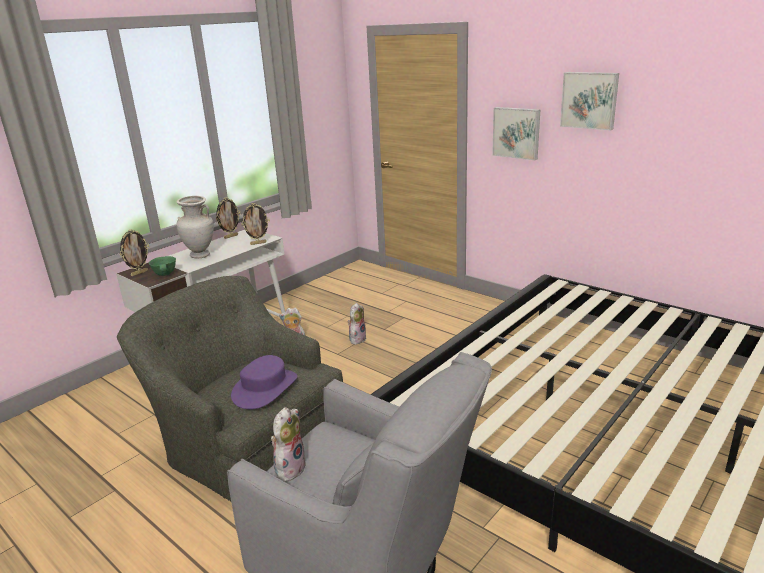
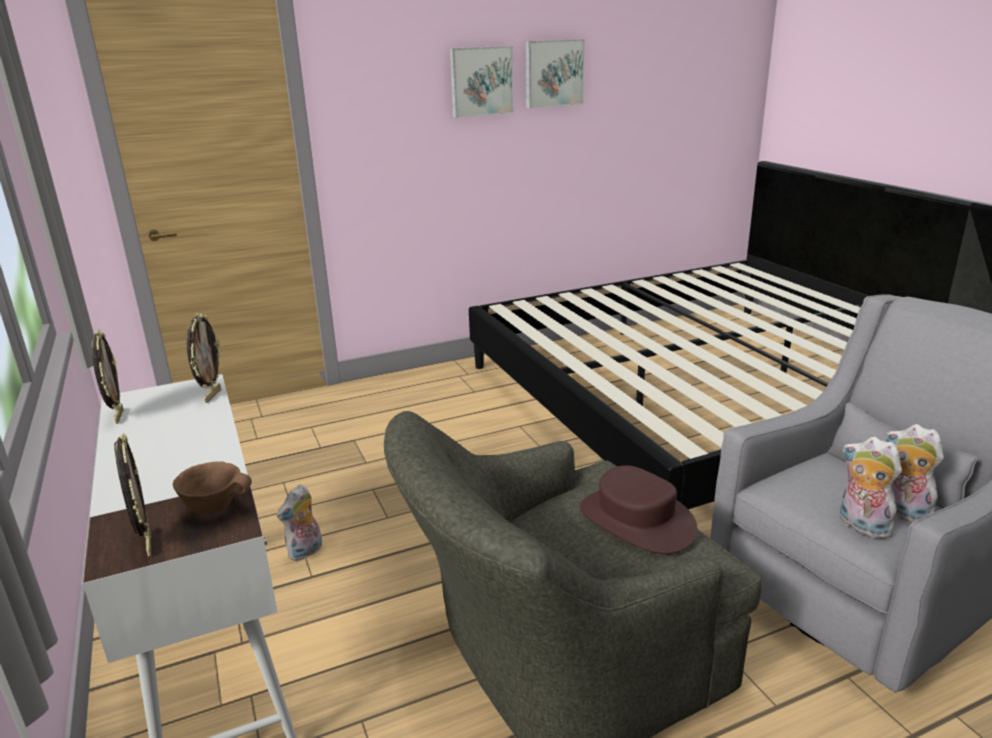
camera: 65 degrees left, 0 degrees up
green bowl [149,256,176,276] -> brown bowl [173,462,252,515]
beige vase [176,196,214,258] -> none
purple hat [231,355,297,409] -> brown hat [580,465,697,554]
plush toy [348,303,367,345] -> plush toy moved to [885,424,944,522]
picture [492,107,540,160] -> picture moved to [525,39,585,108]

